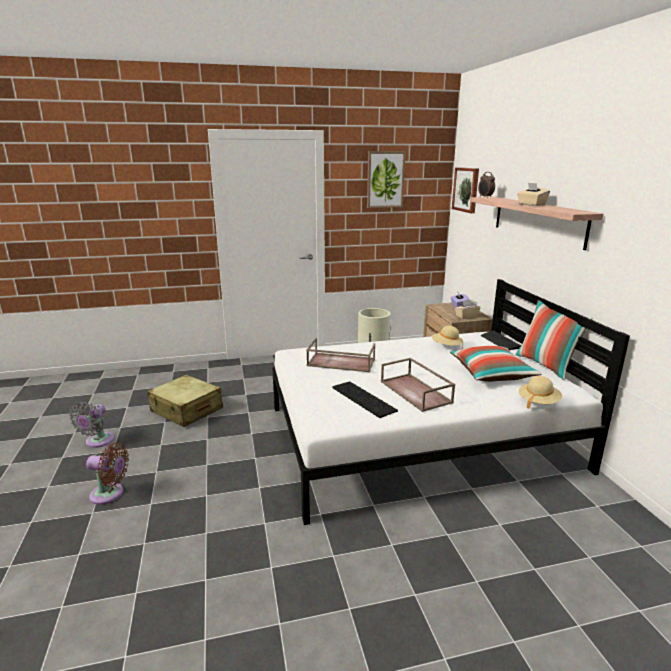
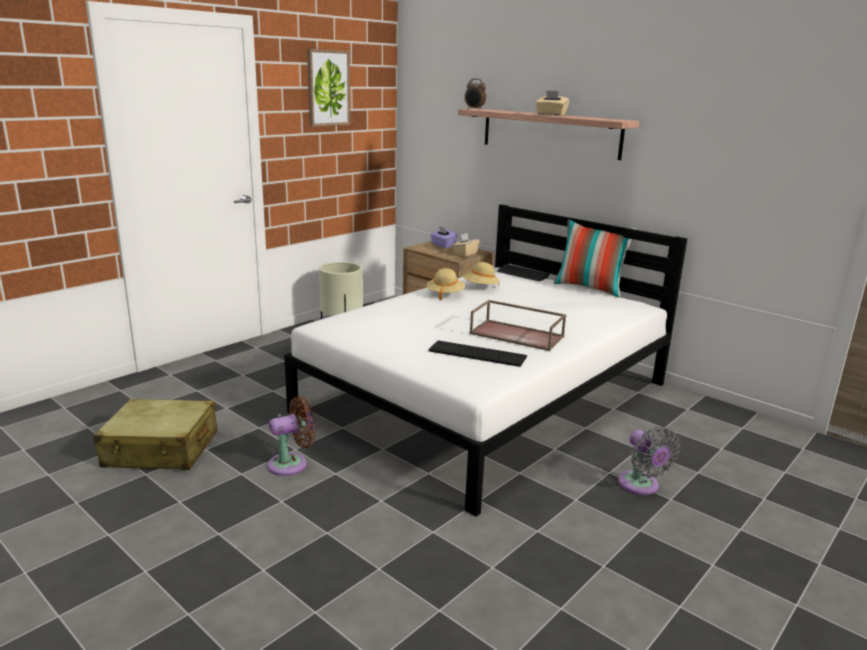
camera: 35 degrees left, 0 degrees up
grey fan [69,402,115,448] -> grey fan moved to [618,427,680,495]
brown fan [86,442,129,505] -> brown fan moved to [268,396,316,476]
brown tray [306,338,375,372] -> none
pillow [450,346,542,382] -> none
picture [452,167,479,213] -> none
beige hat [519,376,562,409] -> beige hat moved to [427,268,465,300]

